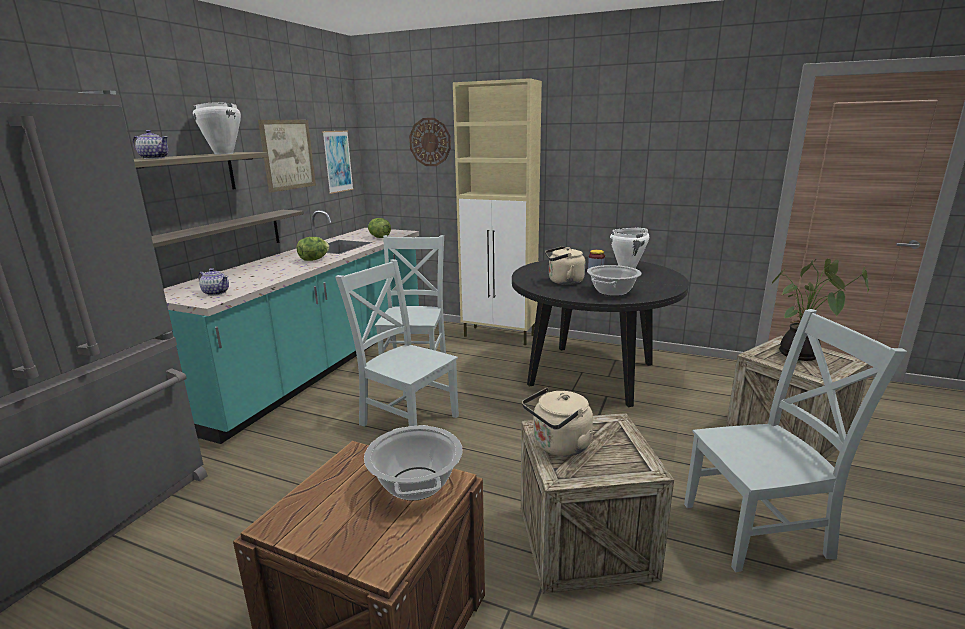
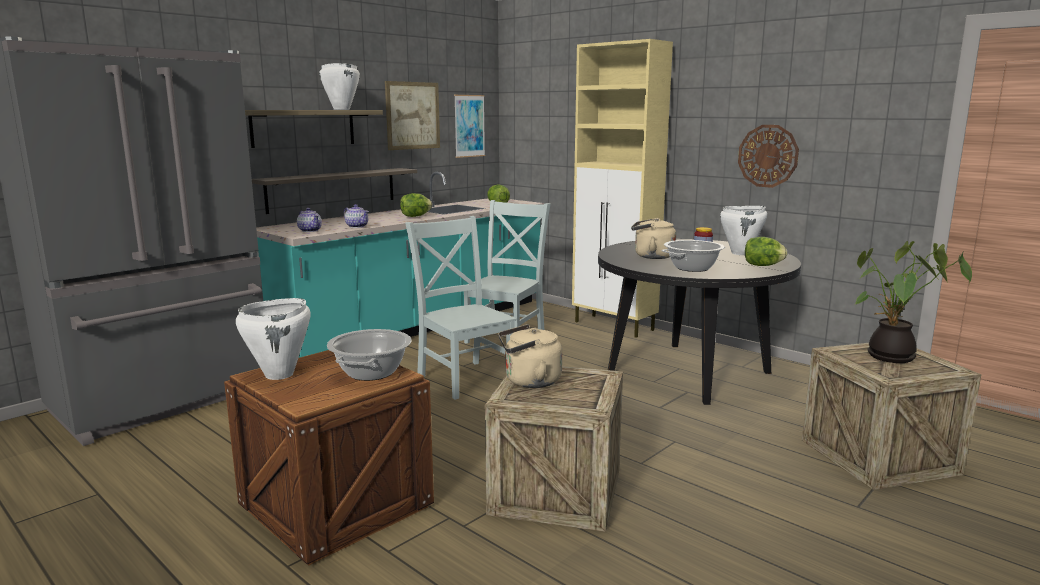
camera: 20 degrees right, 5 degrees down
teapot [133,130,168,159] -> teapot moved to [344,204,369,228]
wall clock [409,118,451,166] -> wall clock moved to [738,125,799,188]
grey chair [684,309,907,572] -> none
none -> white cooking pot [236,298,311,380]
none -> lettuce [745,237,787,266]

